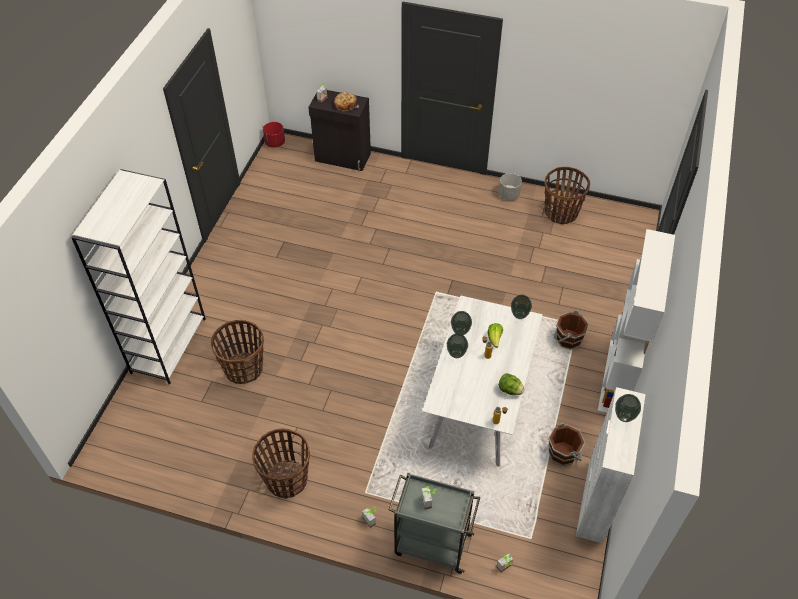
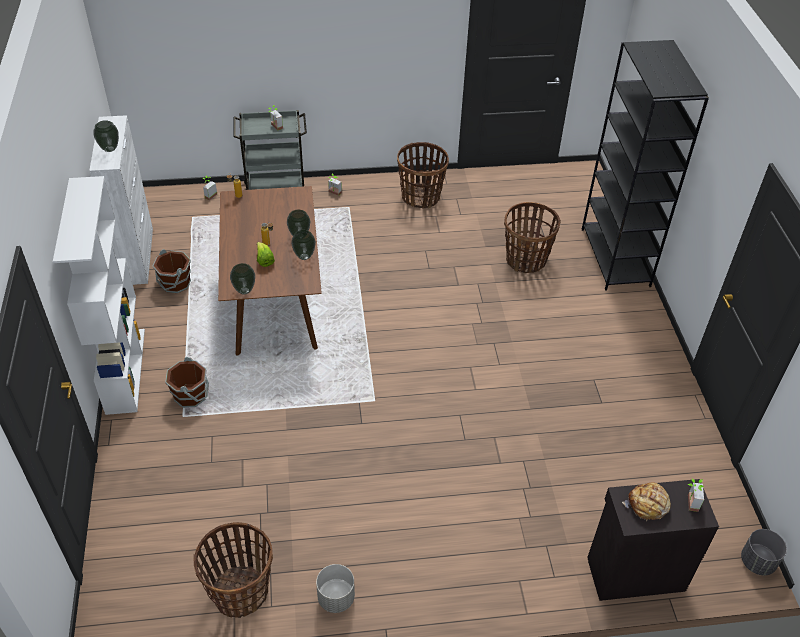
camera: 155 degrees right, 5 degrees down
white bookcase [71,169,206,384] -> black bookcase [582,40,709,291]
red planter [263,122,285,148] -> grey planter [741,529,787,575]
white dining table [422,295,543,467] -> brown dining table [218,186,322,356]
lettuce [499,373,525,395] -> none

